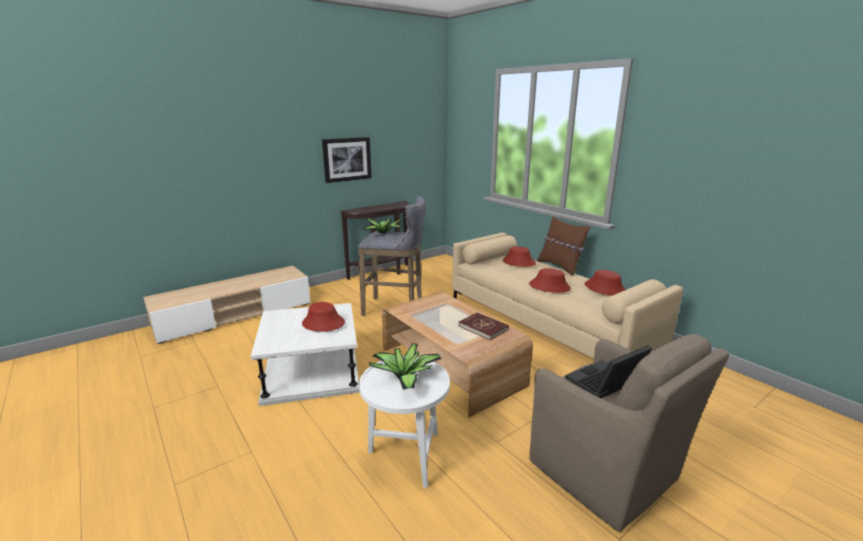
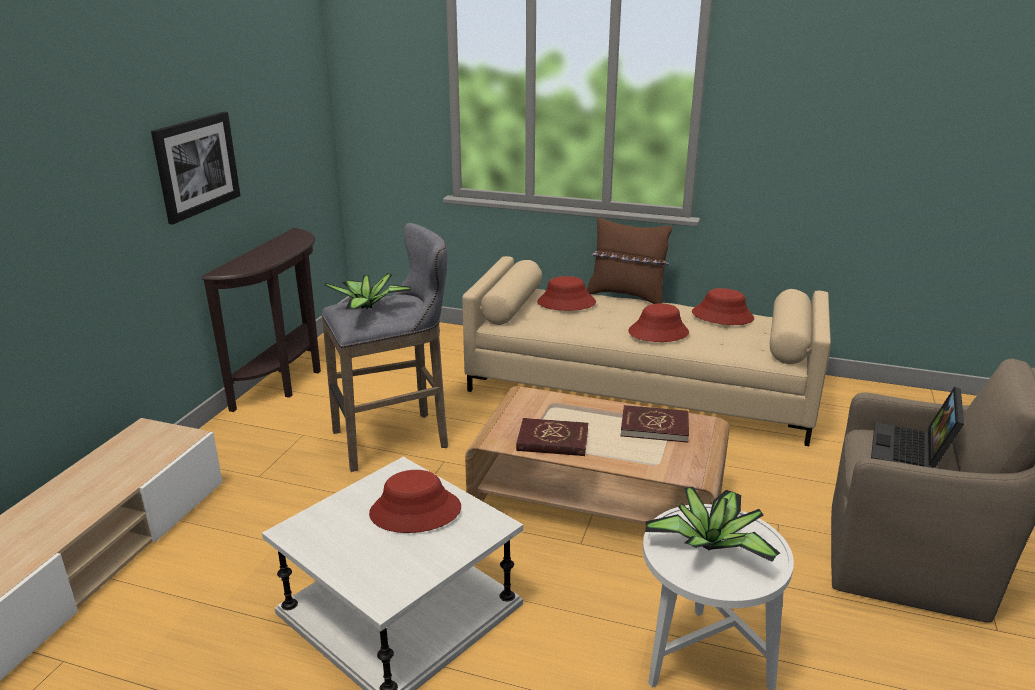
camera: 35 degrees left, 5 degrees up
none -> red book [516,418,588,456]

